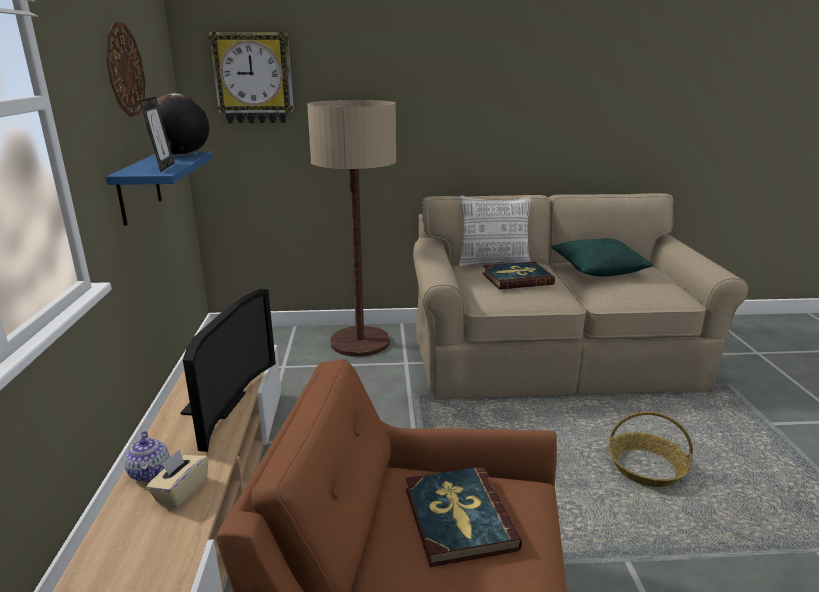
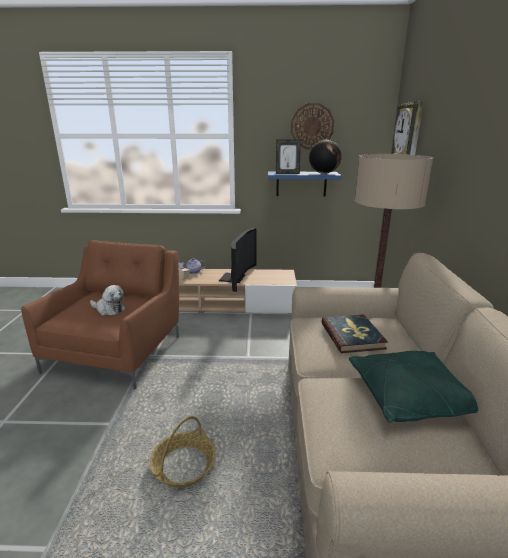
camera: 95 degrees right, 0 degrees up
television [180,289,276,452] -> television turned 90 degrees counterclockwise [219,228,257,292]
book [406,467,522,567] -> plush toy [90,285,125,316]
pillow [459,195,531,267] -> none

